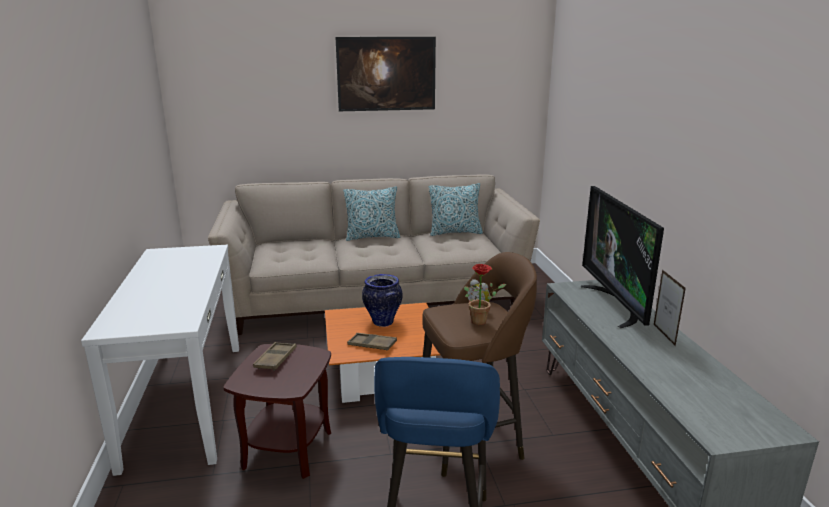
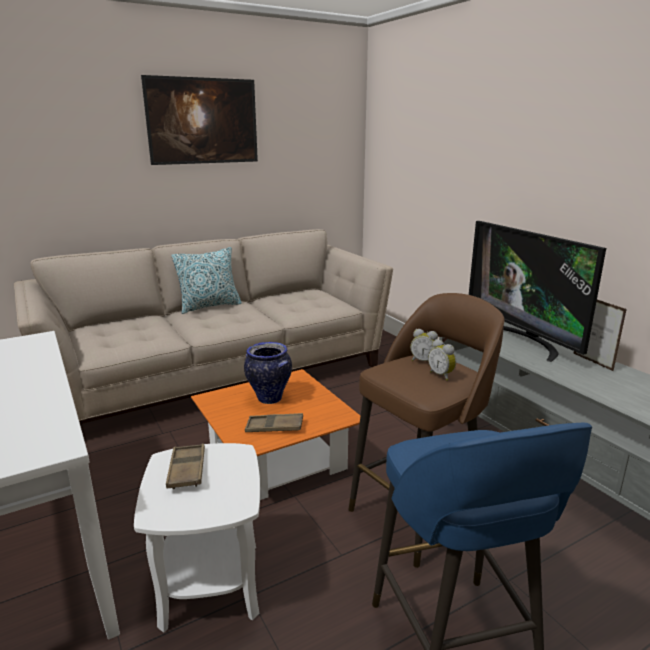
camera: 20 degrees left, 0 degrees up
brown side table [223,344,331,479] -> white side table [134,443,260,633]
pillow [429,183,483,236] -> none
potted plant [464,264,506,325] -> alarm clock [428,339,456,381]

